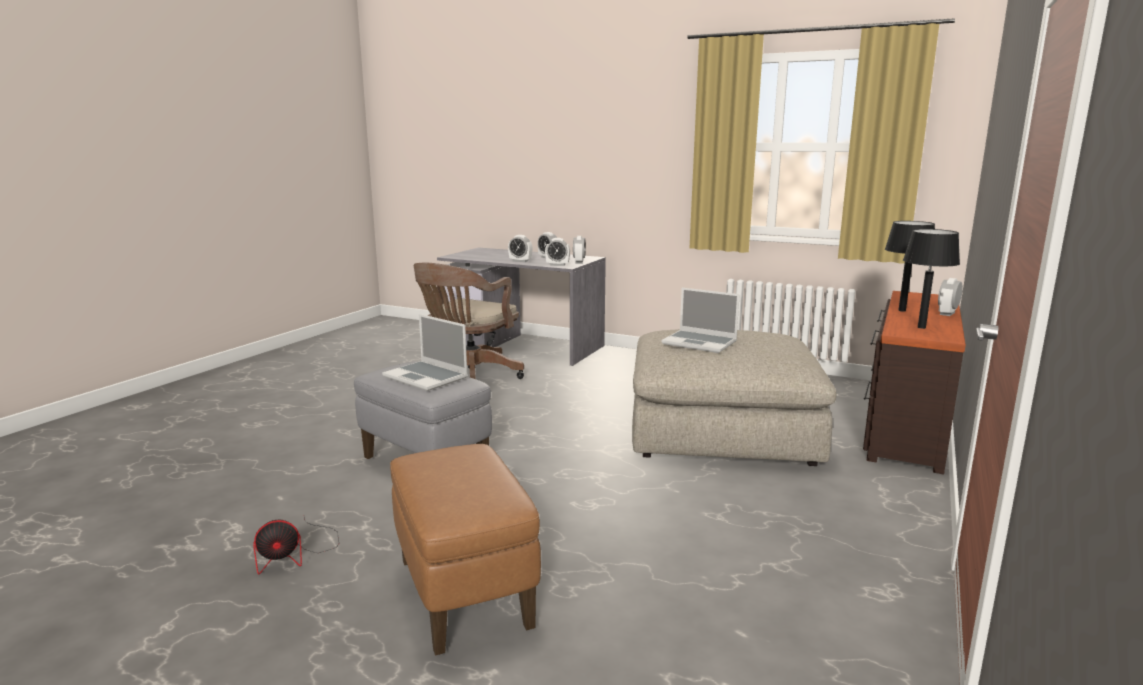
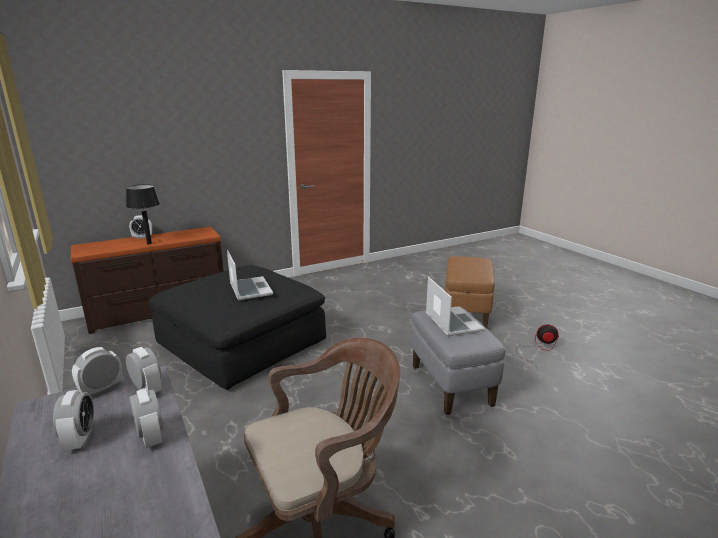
camera: 145 degrees left, 5 degrees up
beige ottoman [632,329,837,466] -> black ottoman [149,265,326,390]
black table lamp [903,229,960,329] -> none

